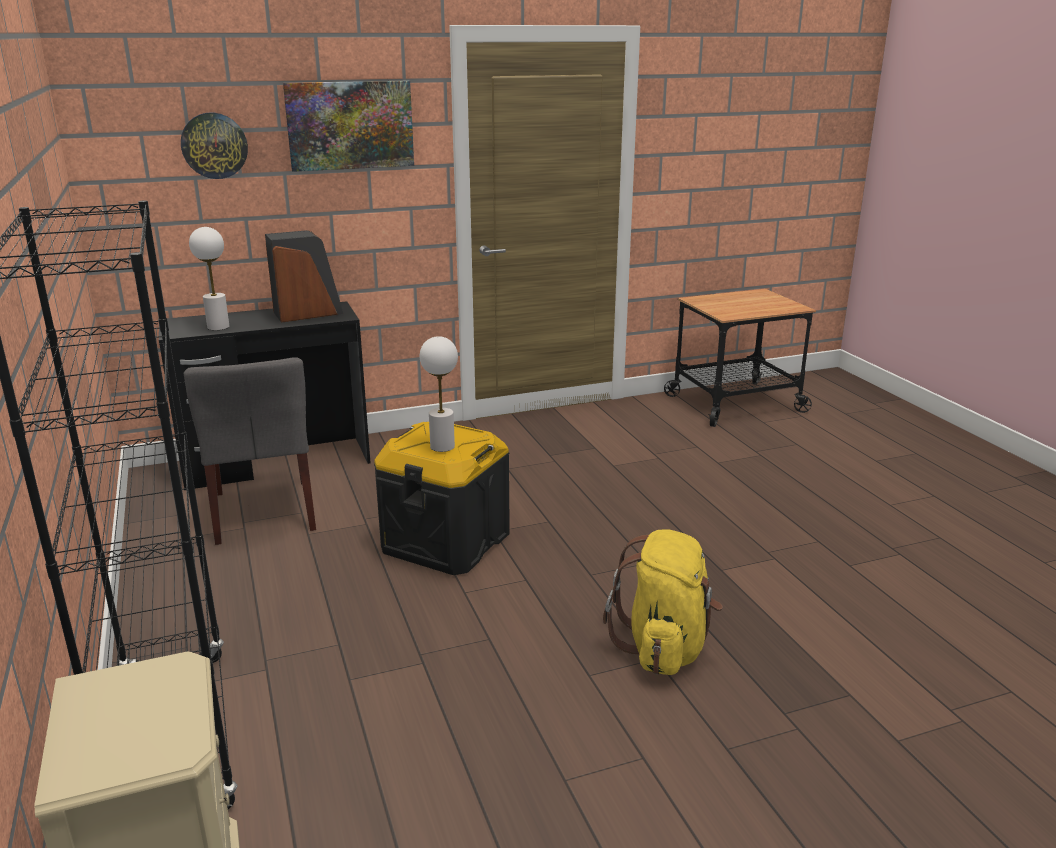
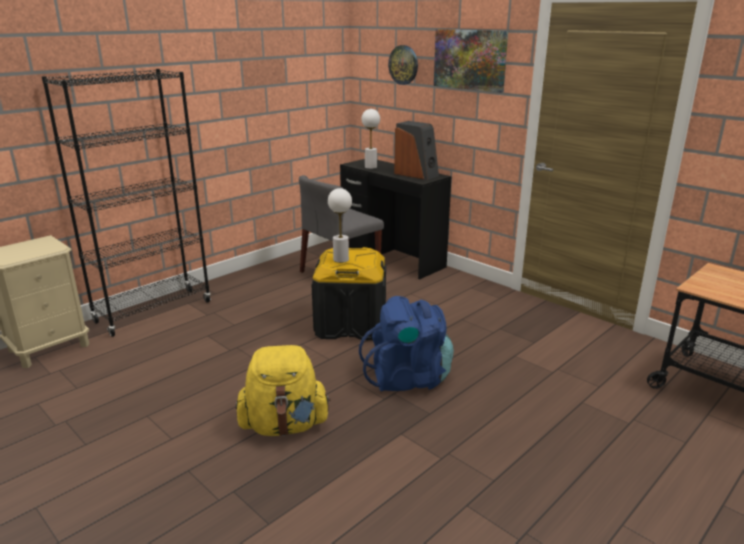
camera: 65 degrees right, 0 degrees up
none -> blue backpack [359,296,454,392]

